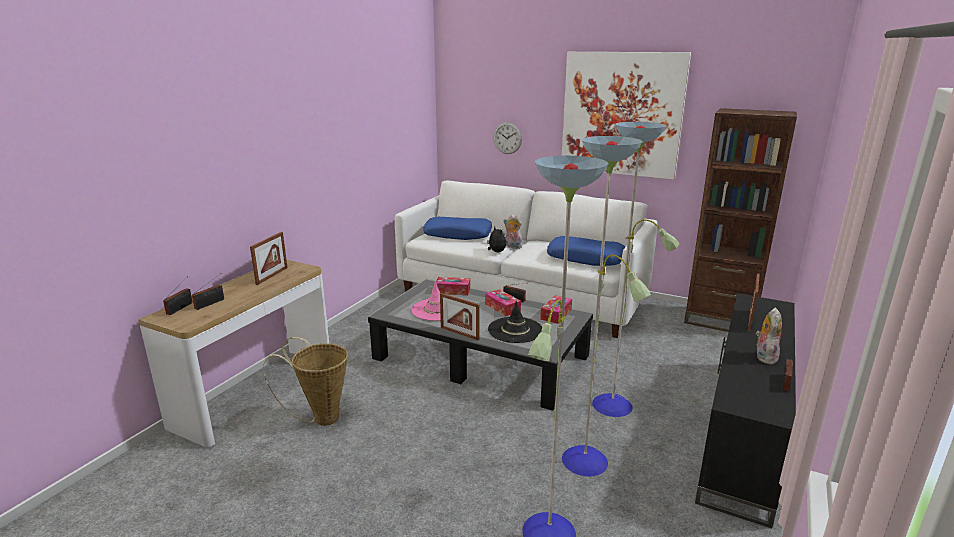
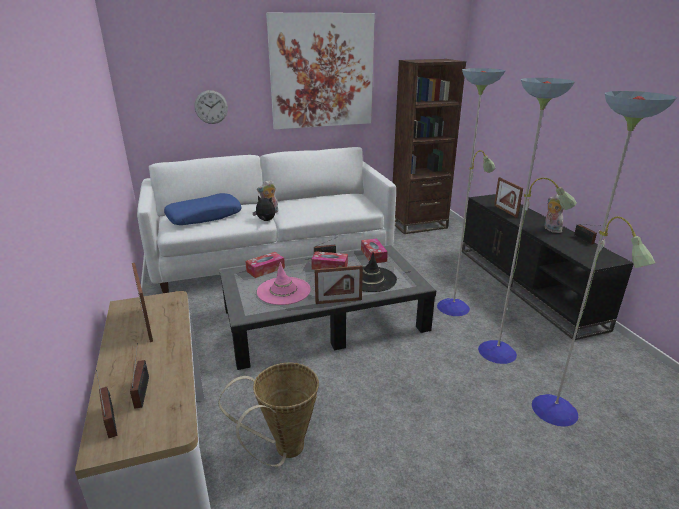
camera: 45 degrees left, 5 degrees up
blue pillow [547,236,625,266] -> none

